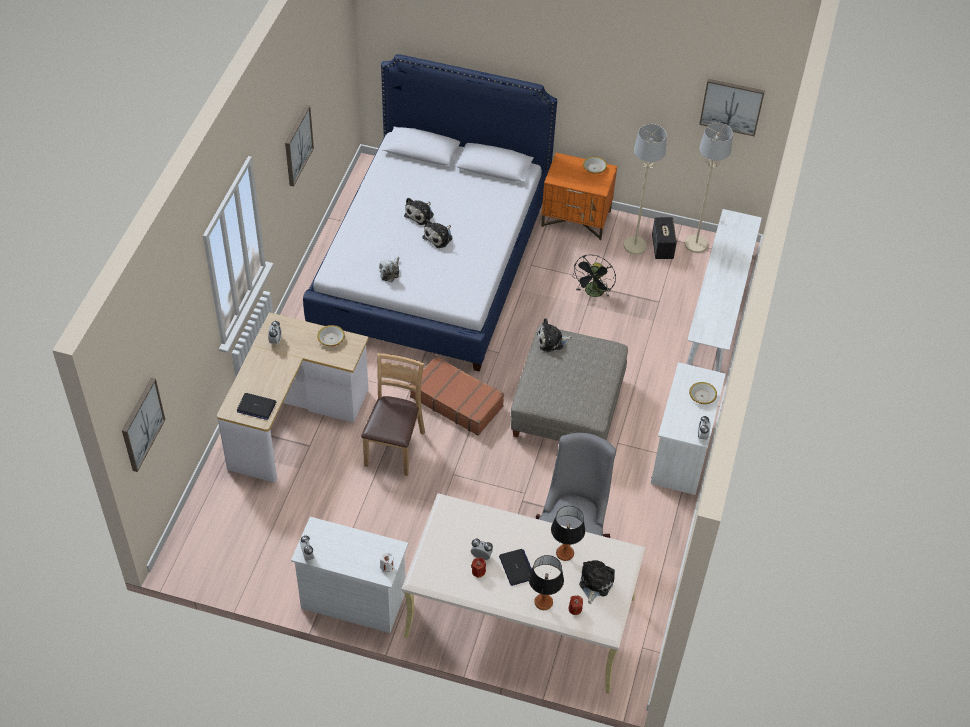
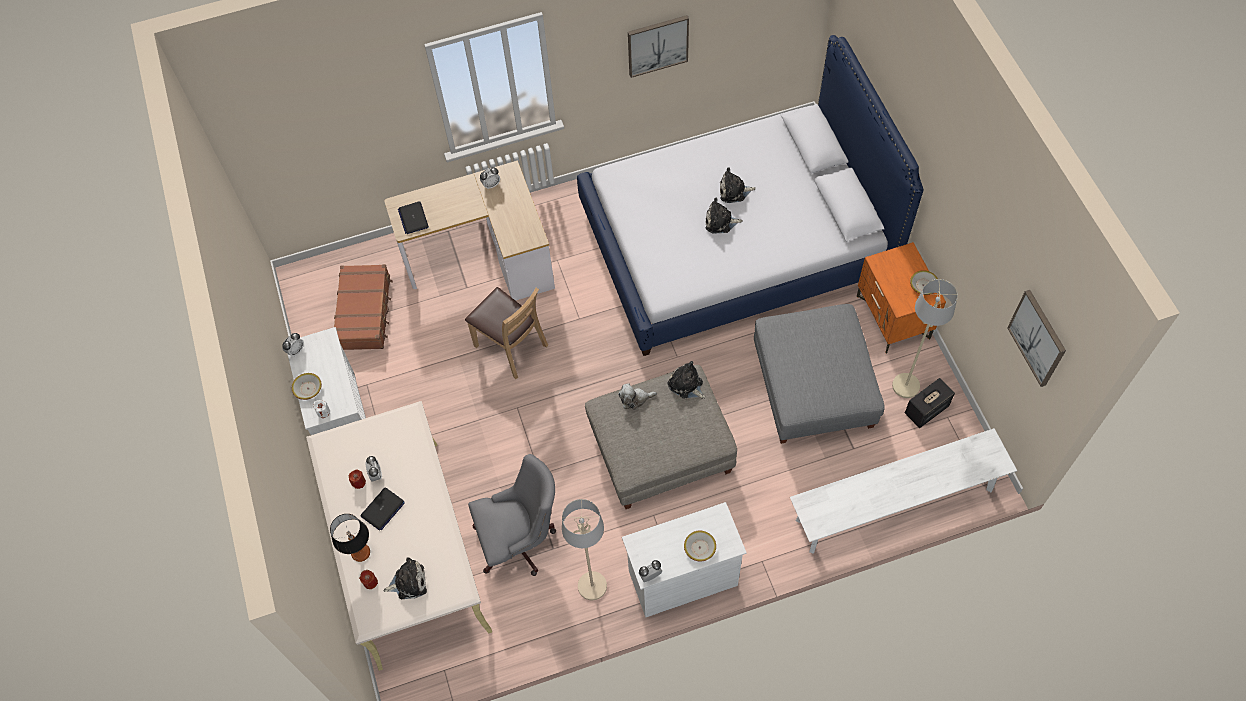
camera: 60 degrees right, 10 degrees up
picture [122,378,165,472] -> none
bowl [317,325,345,346] -> bowl moved to [292,373,322,400]
brown chair [361,353,425,476] -> brown chair turned 60 degrees clockwise [465,287,548,379]
plush toy [379,257,399,282] -> plush toy moved to [618,383,657,410]
brown suitcase [410,356,504,436] -> brown suitcase moved to [334,264,393,350]
table lamp [551,506,585,561] -> none
black fan [572,255,616,298] -> grey ottoman [754,304,885,444]
beige floor lamp [685,122,733,253] -> beige floor lamp moved to [562,499,607,600]

